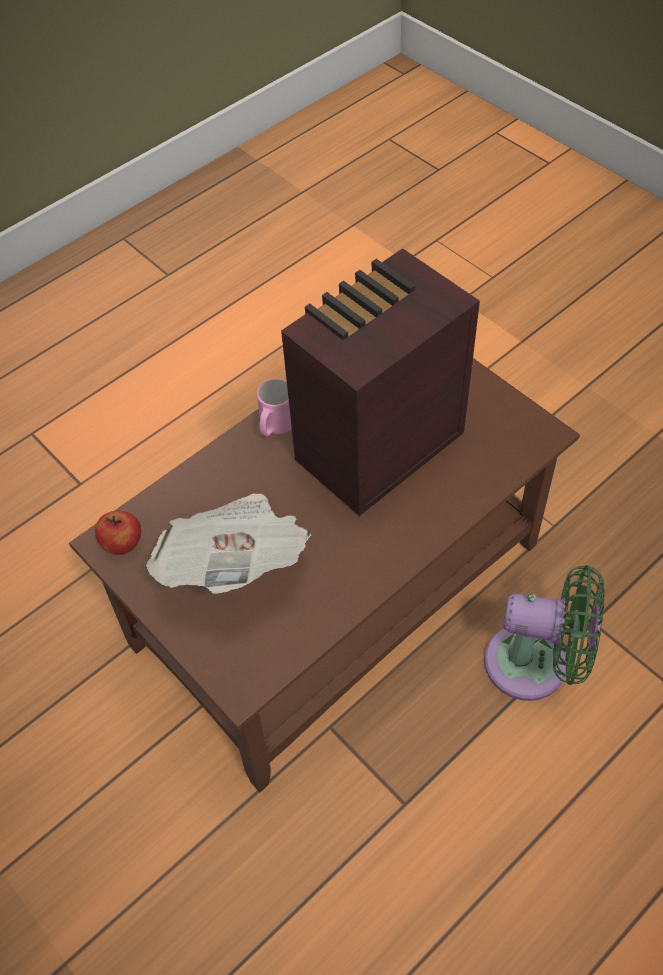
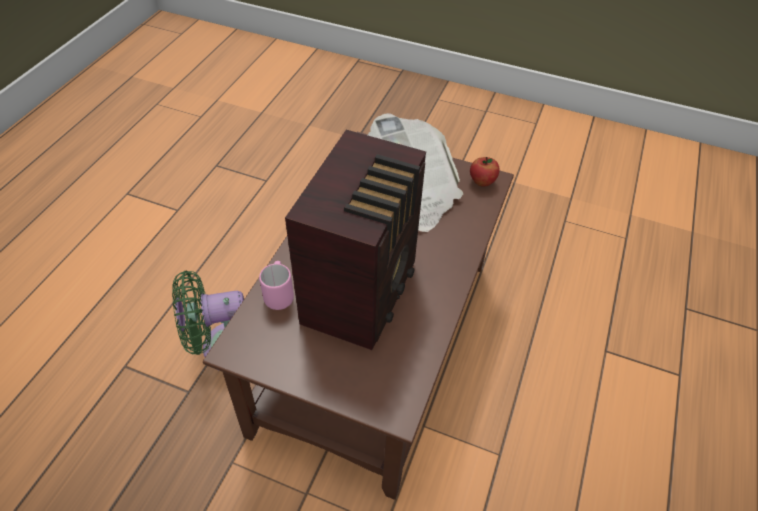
camera: 150 degrees right, 5 degrees down
pink mug [257,379,292,437] -> pink mug moved to [259,261,294,310]

